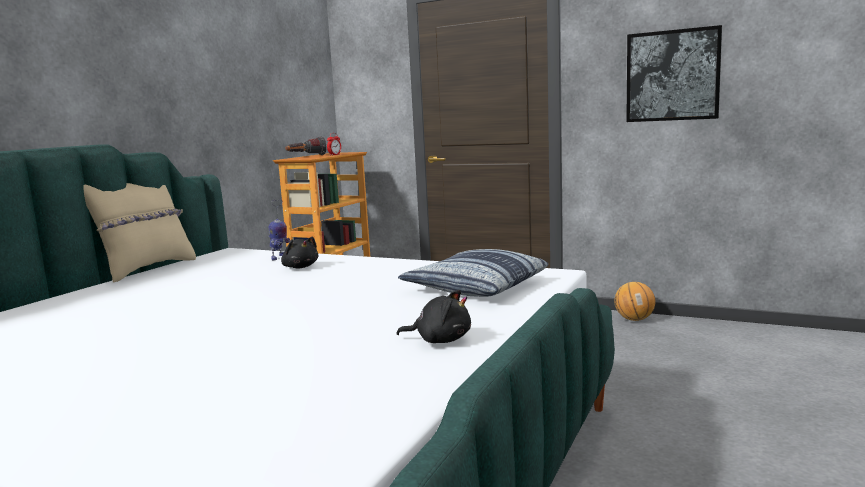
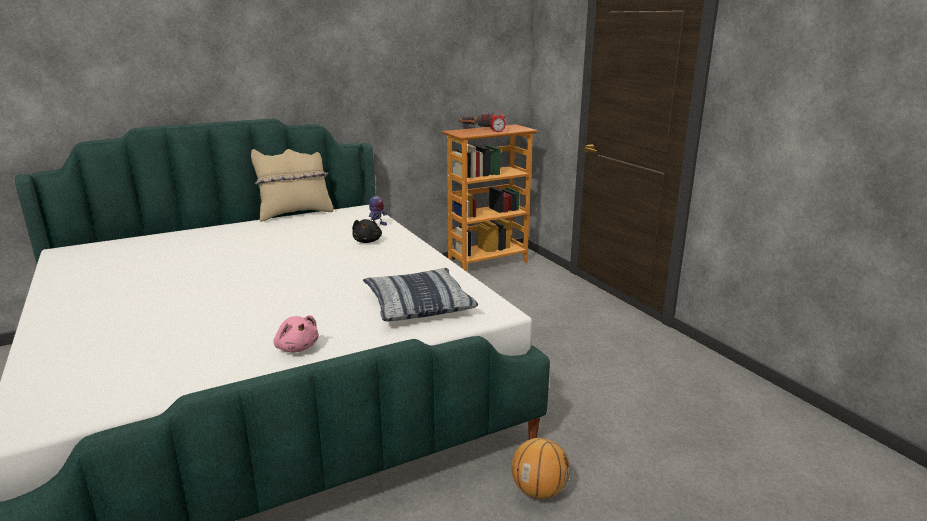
camera: 35 degrees right, 10 degrees up
black plush toy [397,290,471,343] -> pink plush toy [274,315,319,352]
basketball [614,282,656,321] -> basketball moved to [511,438,570,499]
picture [626,25,722,122] -> none

